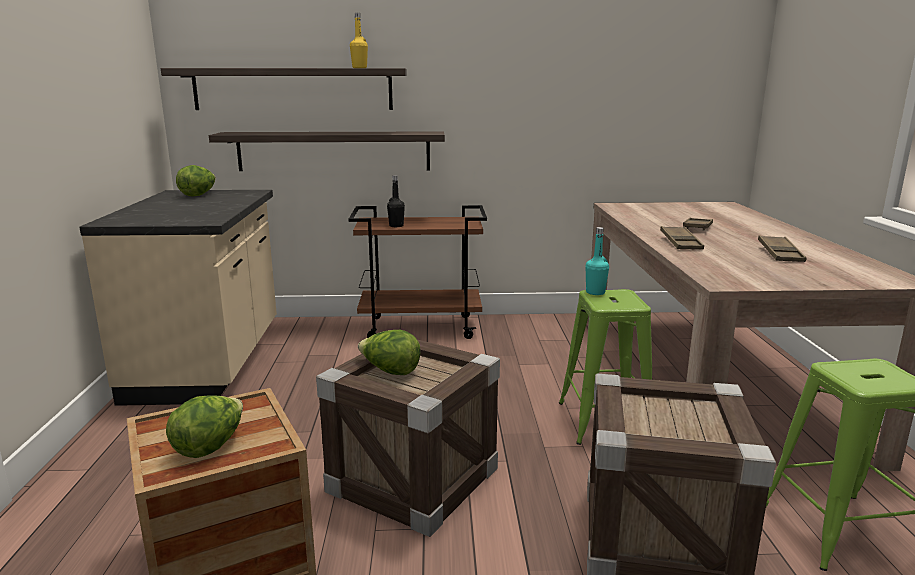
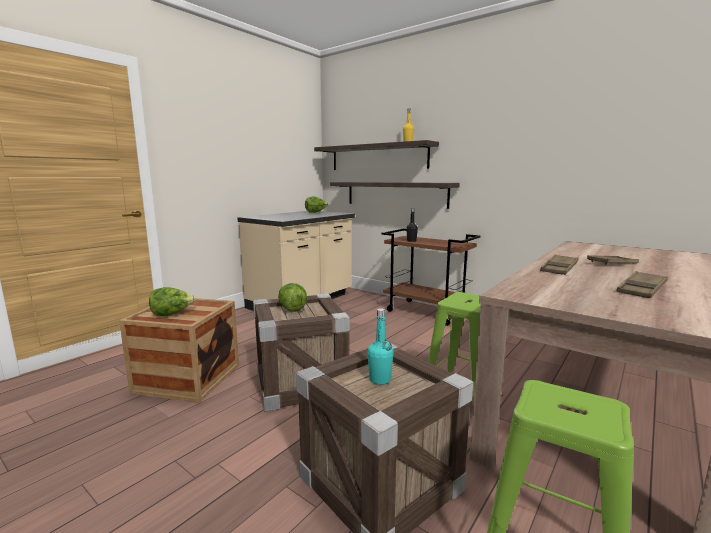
camera: 40 degrees right, 5 degrees down
turquoise bottle [586,227,609,295] -> turquoise bottle moved to [367,308,394,385]

